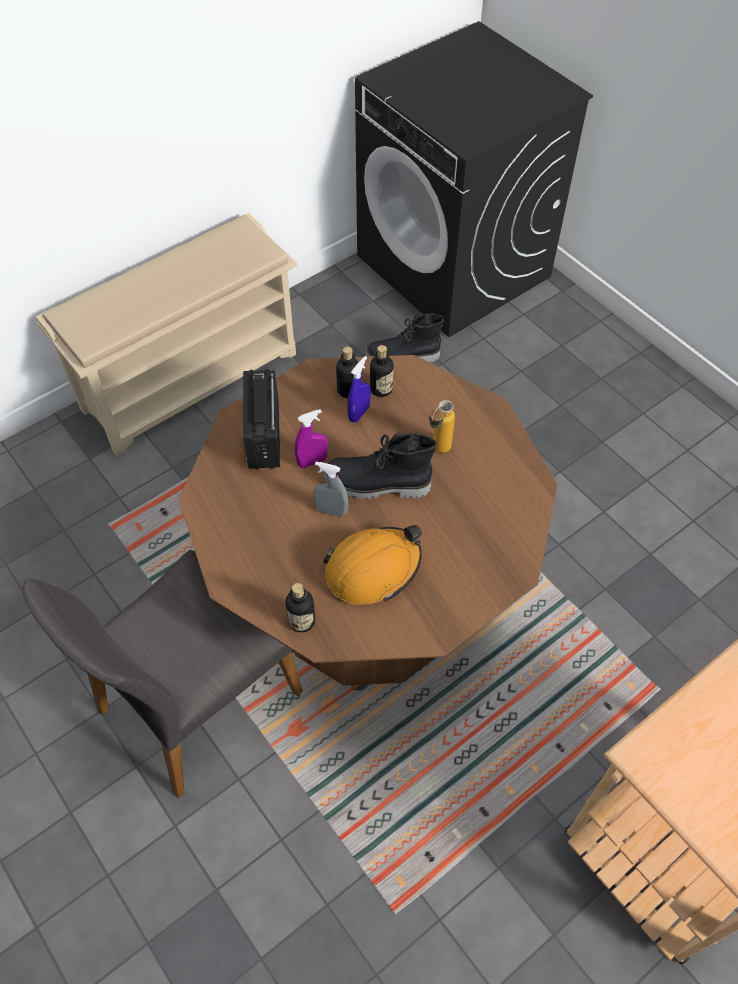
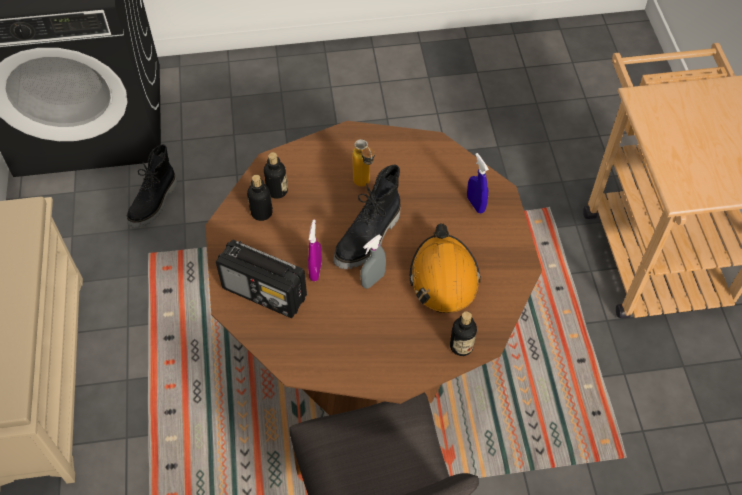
camera: 60 degrees left, 0 degrees up
blue spray bottle [347,356,371,423] -> blue spray bottle moved to [467,153,489,213]

